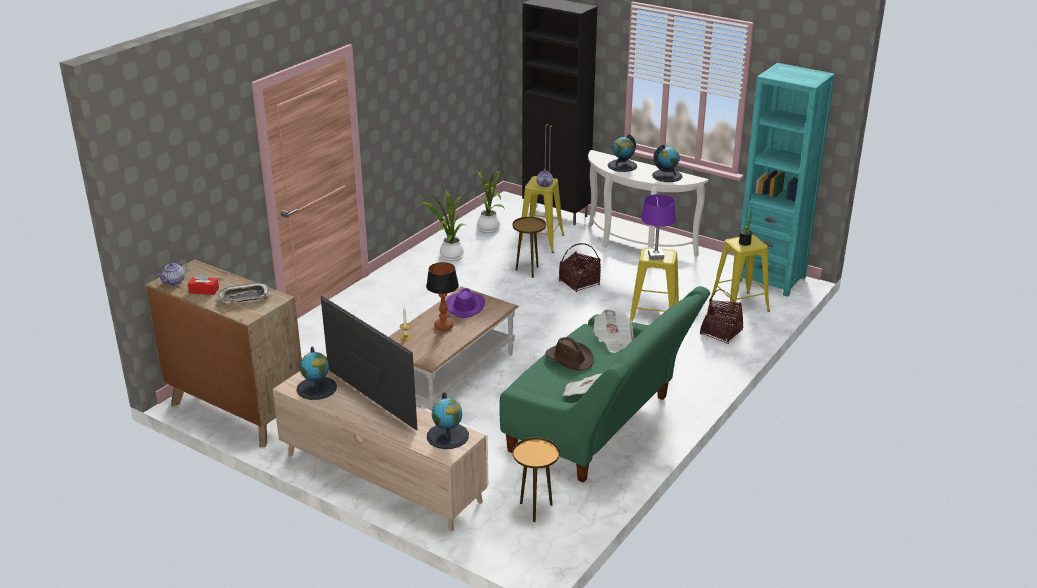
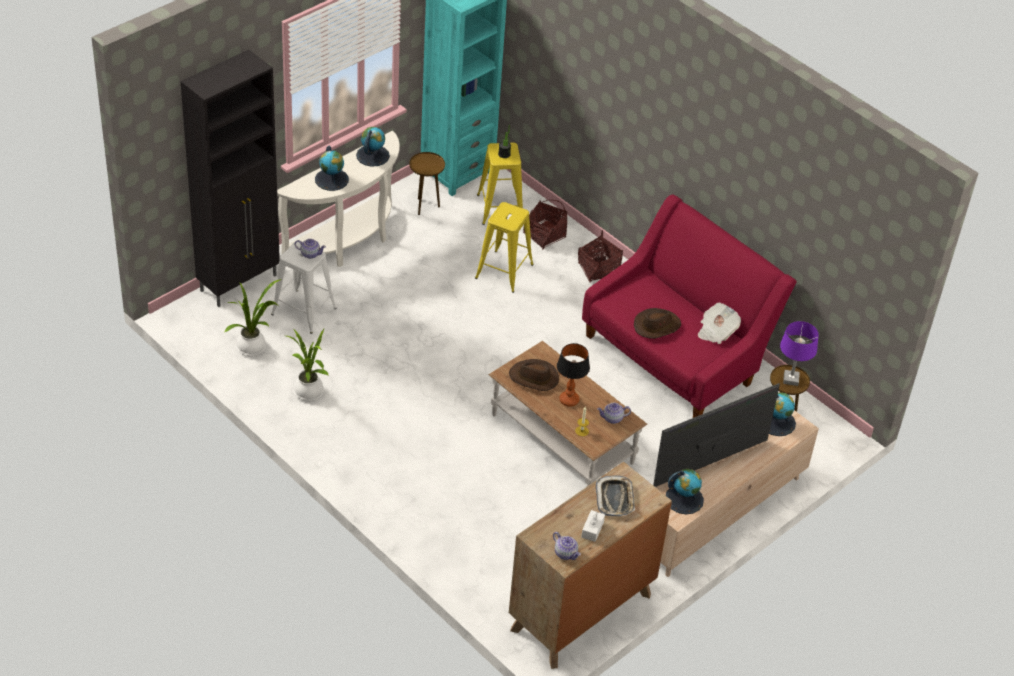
camera: 80 degrees left, 15 degrees up
red tissue box [188,272,219,295] -> white tissue box [581,510,605,542]
purple hat [446,288,485,318] -> brown hat [509,359,559,391]
green sofa [499,286,710,483] -> red sofa [582,195,797,418]
brown side table [512,217,546,278] -> brown side table moved to [409,152,445,215]
yellow stool [517,176,564,253] -> white stool [271,241,337,334]
basket [559,243,601,292] -> basket moved to [578,230,623,283]
newspaper [593,309,634,353] -> none
purple table lamp [641,194,676,260] -> purple table lamp moved to [780,321,819,386]
none -> teapot [597,403,631,424]

